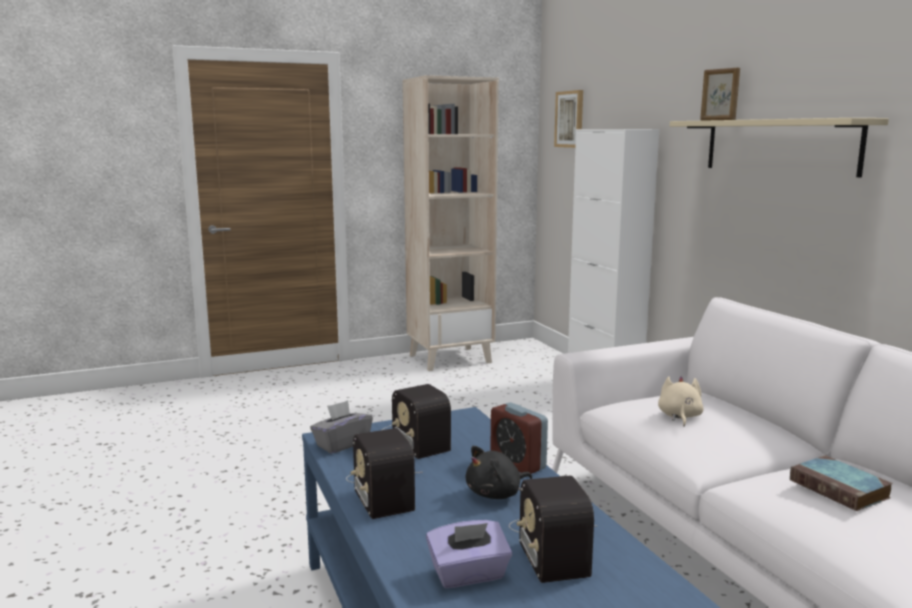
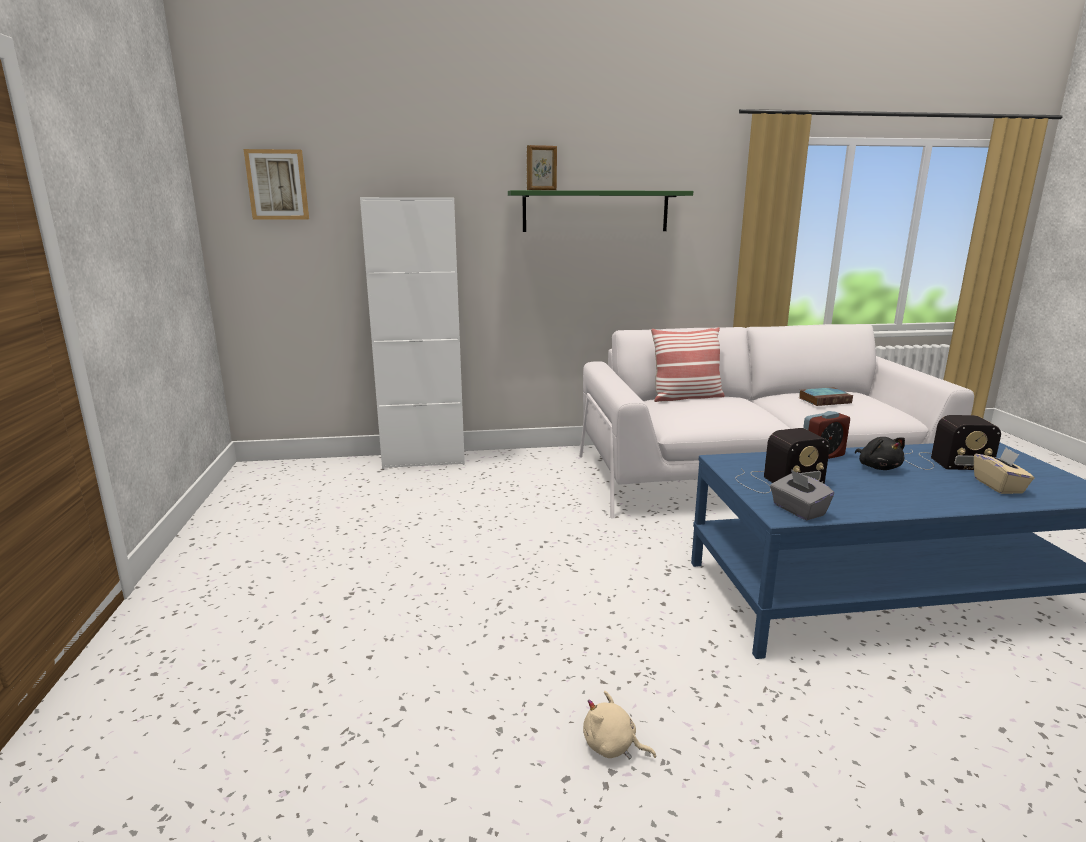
camera: 75 degrees left, 5 degrees up
radio [346,428,422,519] -> none
beige bookcase [403,75,499,371] -> none
purple tissue box [426,520,512,588] -> beige tissue box [974,448,1034,494]
beige plush toy [658,376,704,427] -> beige plush toy moved to [583,691,656,760]
beige shelf [670,118,889,178] -> green shelf [508,190,693,232]
none -> pillow [651,327,725,402]

